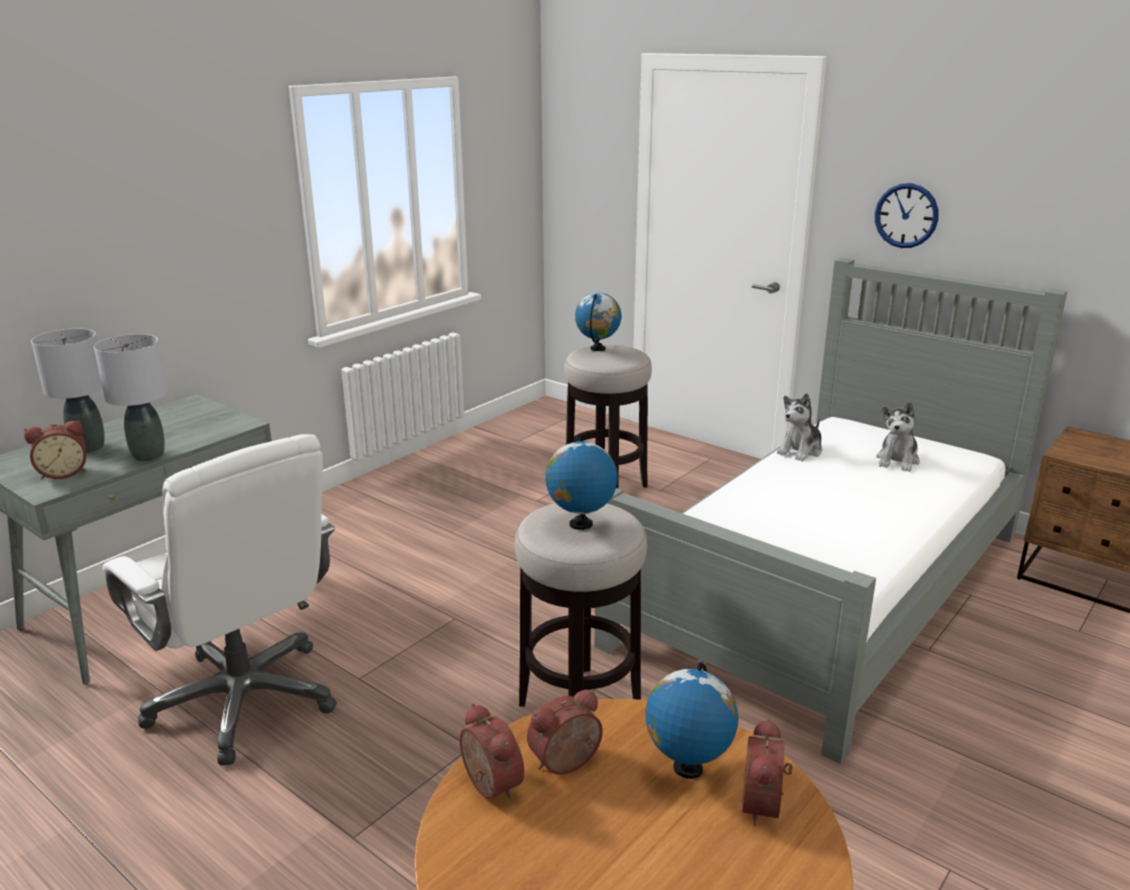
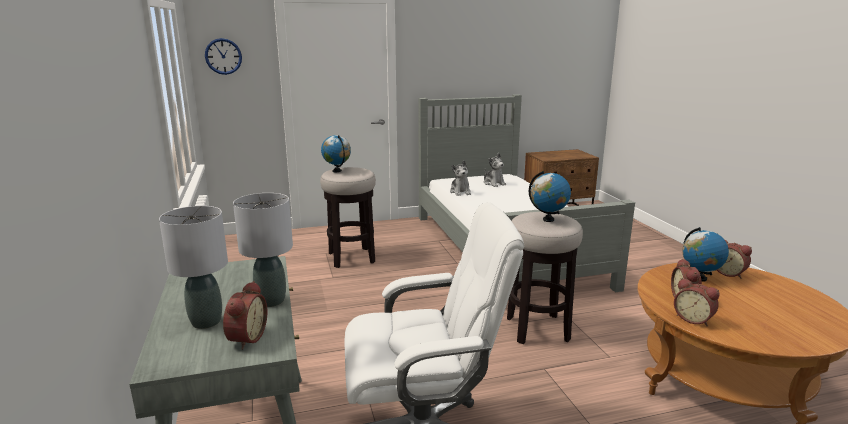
camera: 55 degrees left, 5 degrees down
alarm clock [459,703,524,800] -> alarm clock turned 135 degrees counterclockwise [674,278,720,327]
wall clock [875,183,938,248] -> wall clock moved to [205,38,242,75]

